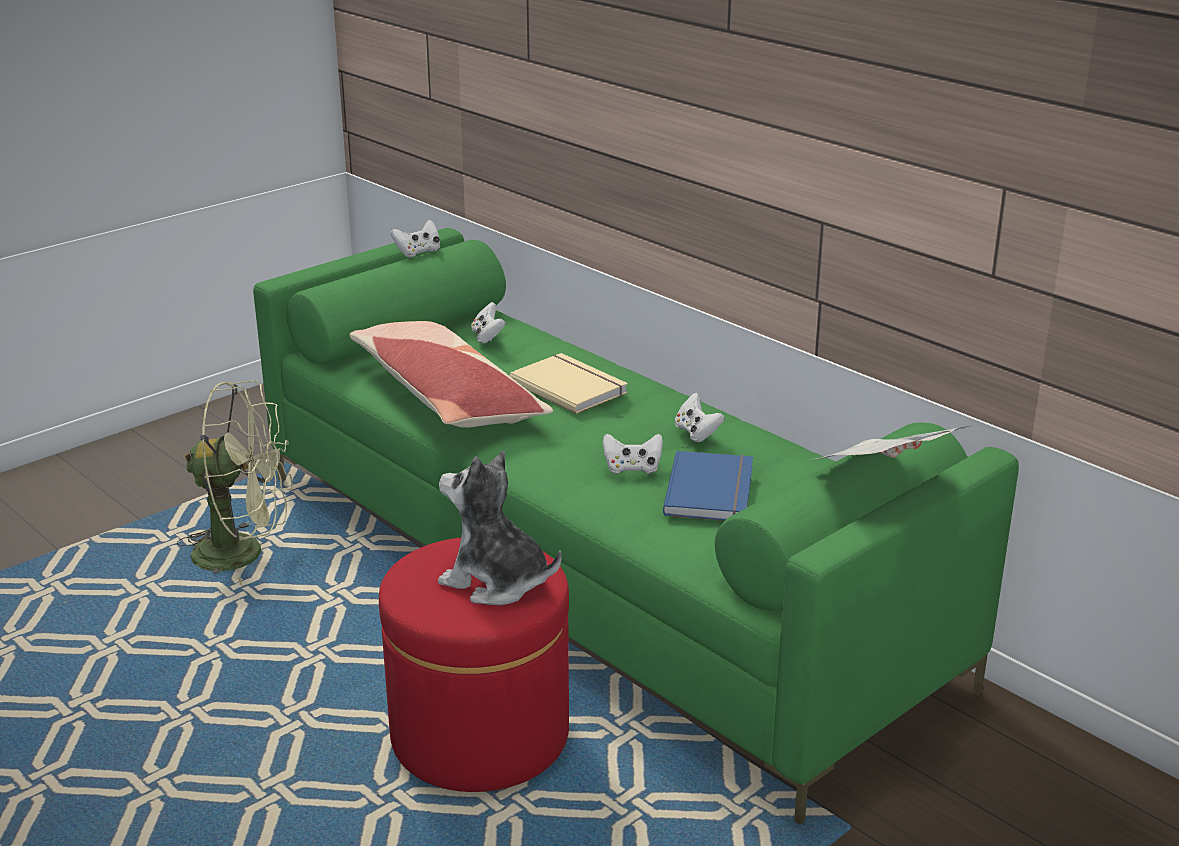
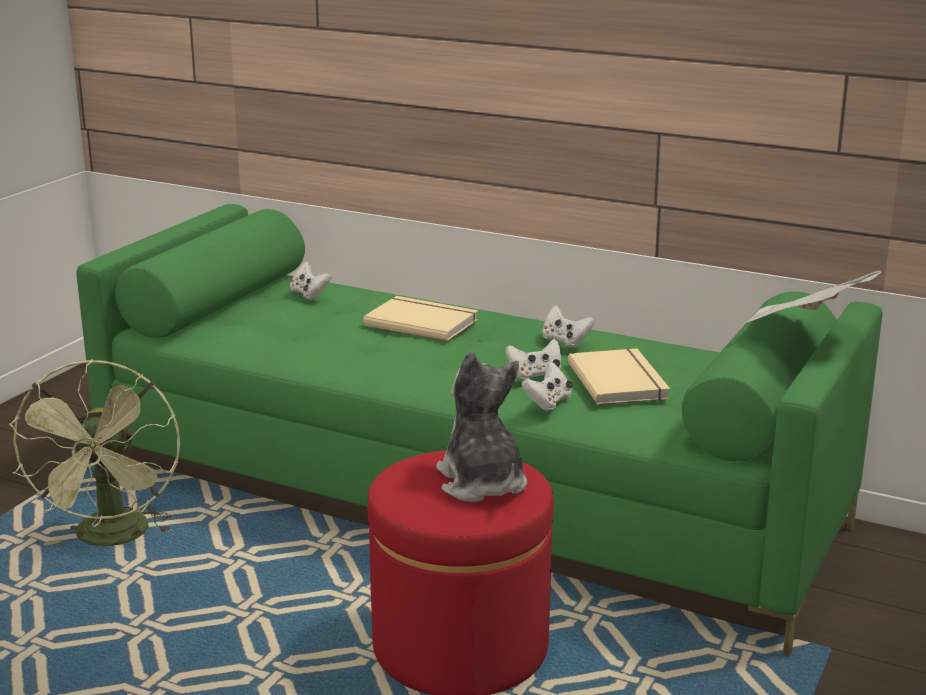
camera: 20 degrees left, 5 degrees down
green fan [177,380,293,586] -> green fan turned 105 degrees clockwise [9,359,180,546]
pillow [350,321,553,428] -> none
white game controller [390,220,440,258] -> white game controller moved to [522,362,573,411]
plush toy [438,451,562,606] -> plush toy turned 60 degrees clockwise [436,351,527,502]
blue book [663,451,753,521] -> beige book [568,348,670,405]

